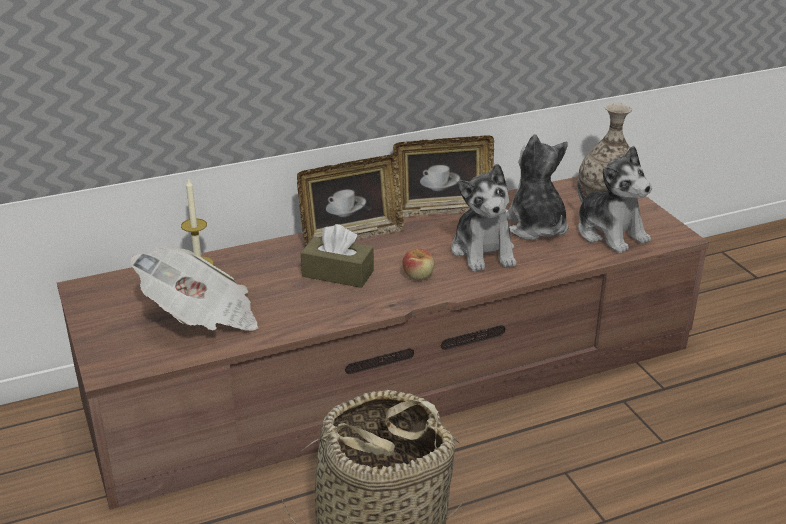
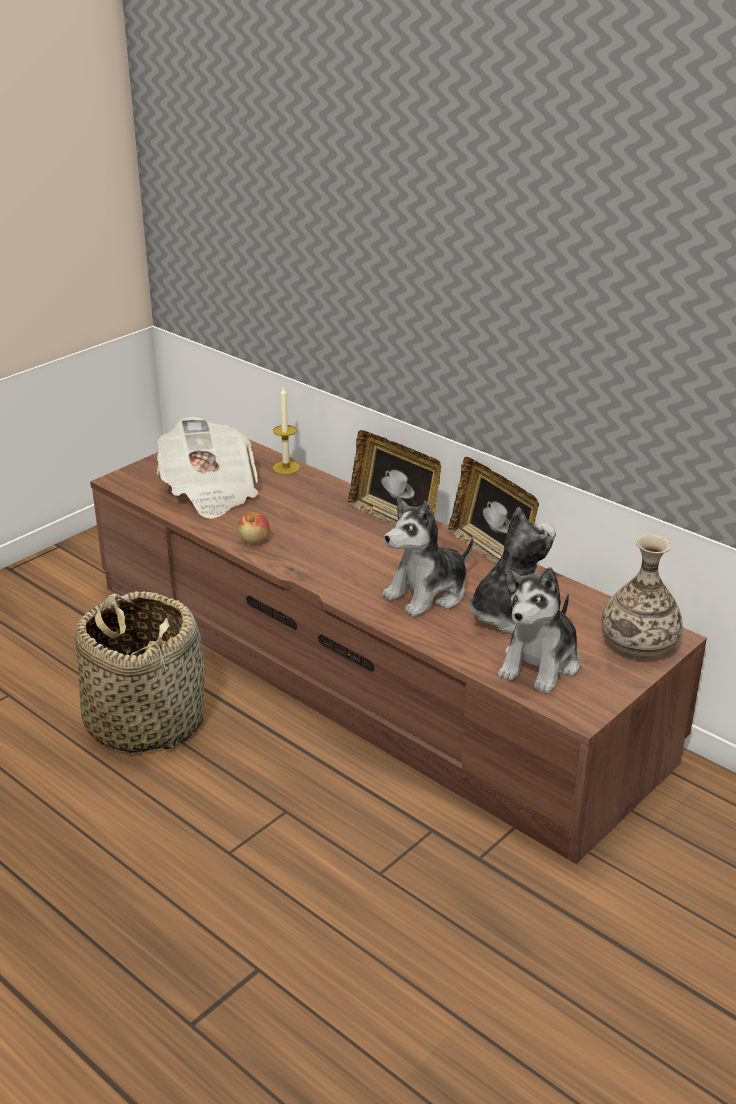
camera: 65 degrees right, 0 degrees up
brown tissue box [301,224,374,288] -> none
apple [402,249,434,280] -> apple moved to [238,512,270,544]

